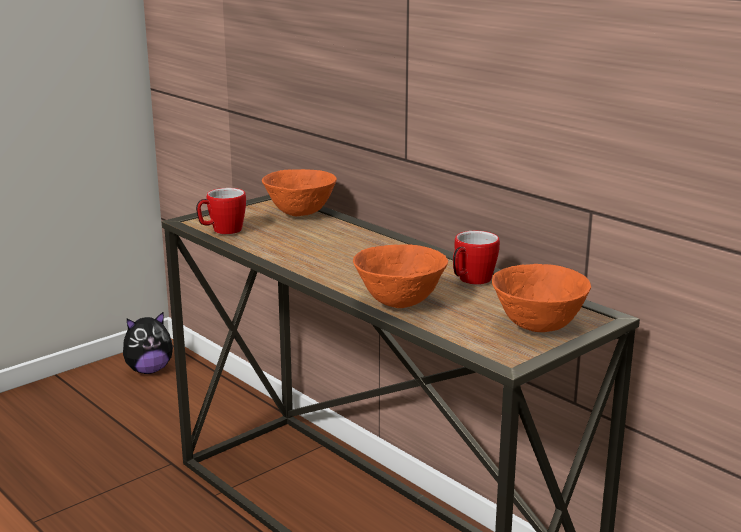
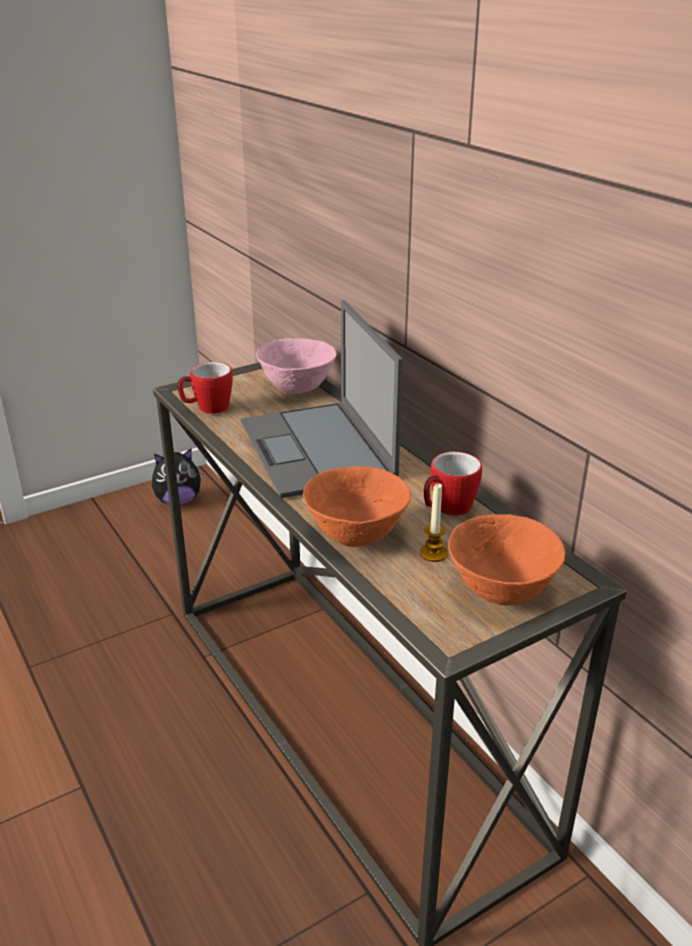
camera: 10 degrees right, 10 degrees up
orange bowl [262,169,337,216] -> pink bowl [256,338,337,394]
none -> laptop [241,300,403,498]
none -> candle [420,484,448,562]

